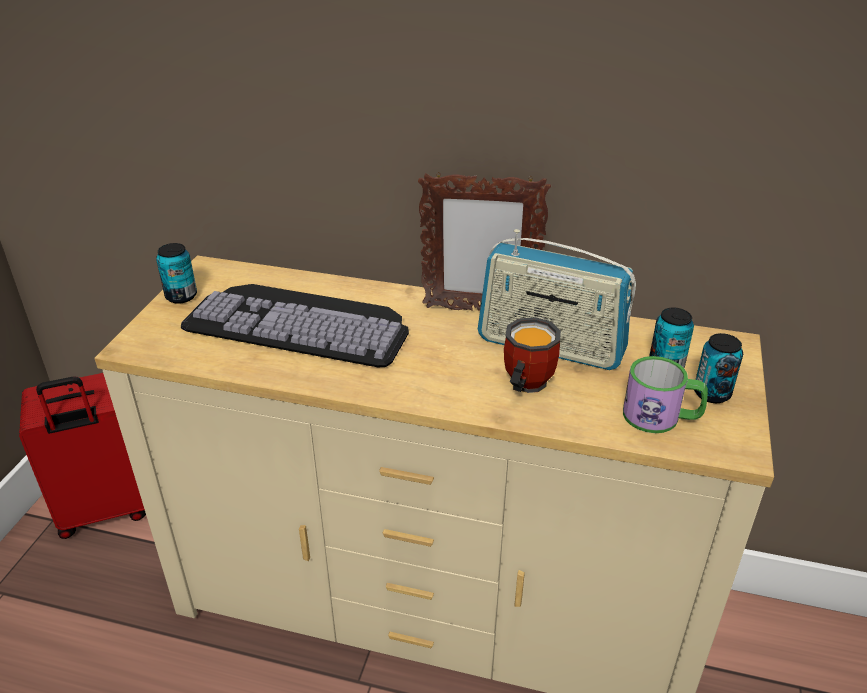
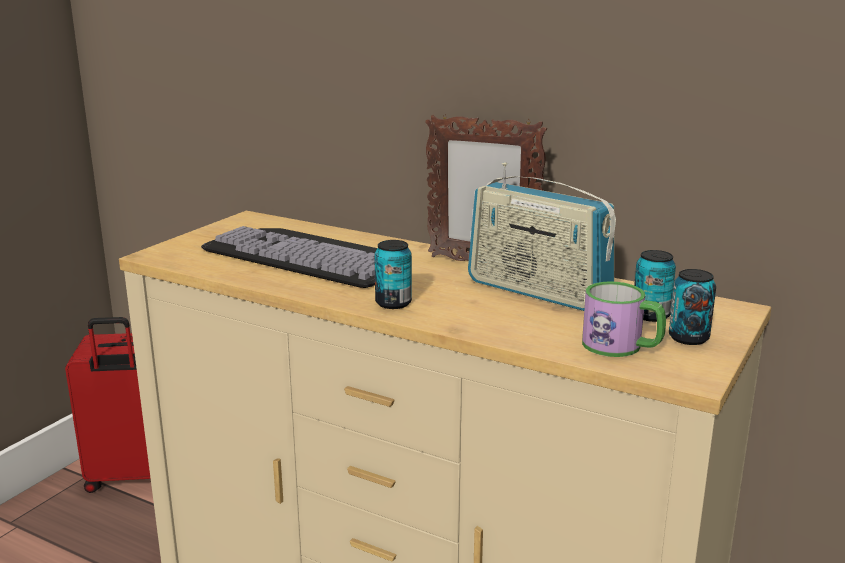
camera: 15 degrees right, 15 degrees down
can [156,243,197,304] -> can moved to [374,240,412,309]
mug [504,317,561,393] -> none

